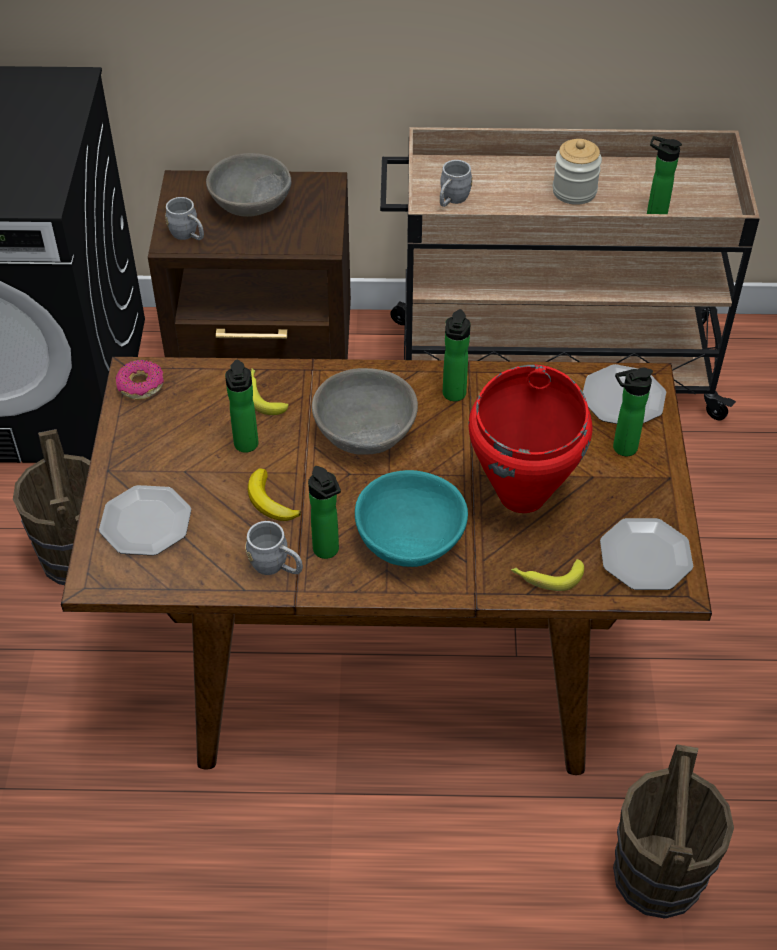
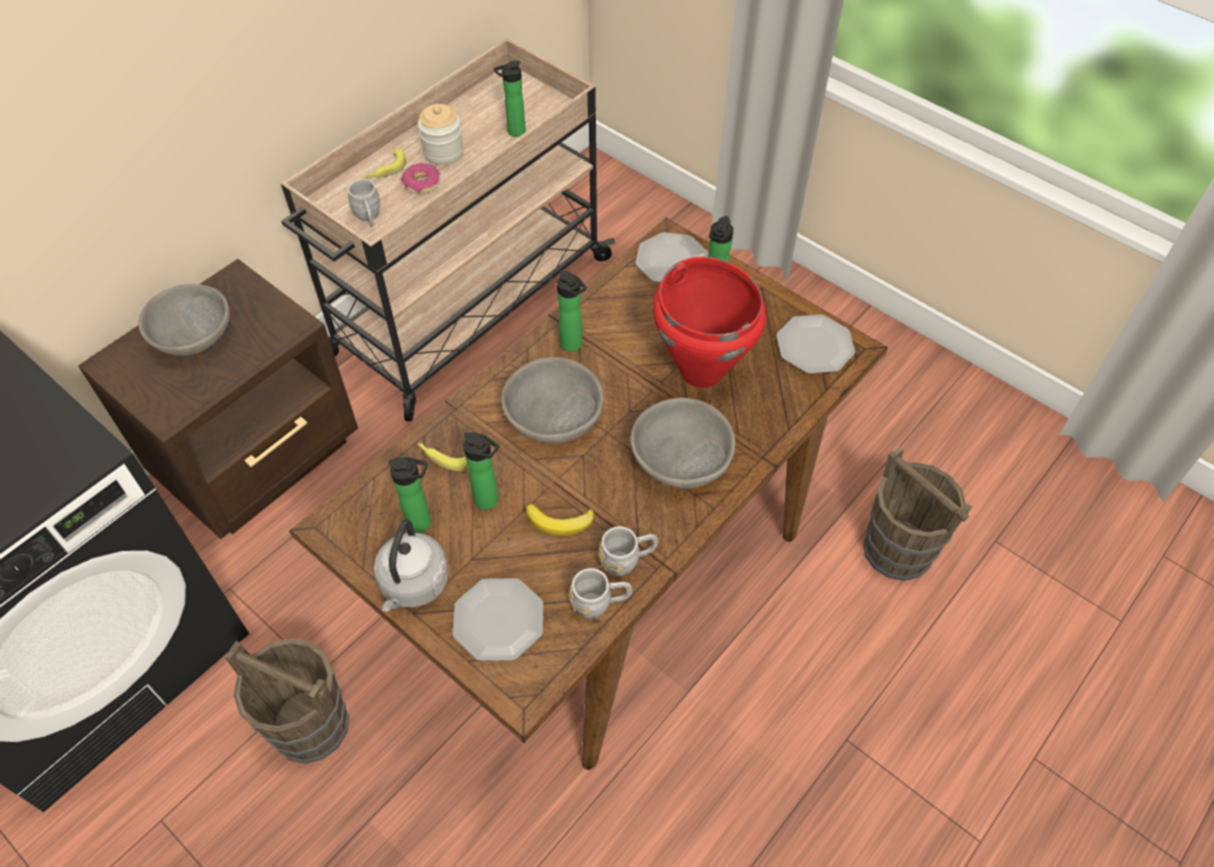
camera: 50 degrees left, 5 degrees up
donut [116,360,164,400] -> donut moved to [401,163,440,194]
grey mug [165,197,204,240] -> grey mug moved to [569,568,632,619]
bottle [308,466,341,559] -> bottle moved to [388,457,431,533]
turquoise bowl [355,470,468,567] -> grey bowl [631,397,735,489]
banana [511,559,584,591] -> banana moved to [365,149,406,178]
none -> grey kettle [374,519,449,611]

